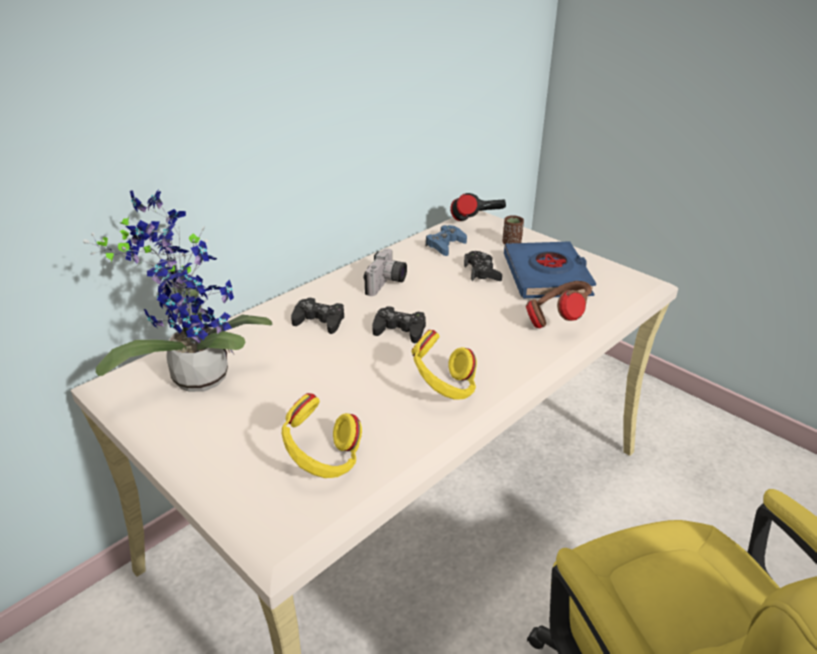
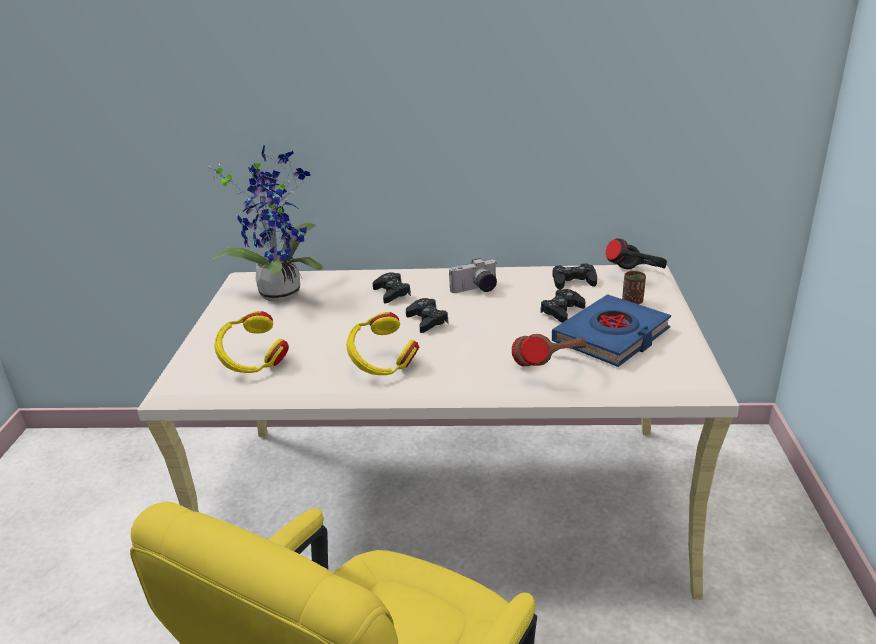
camera: 50 degrees right, 5 degrees down
blue game controller [425,225,467,256] -> black game controller [553,263,597,289]

